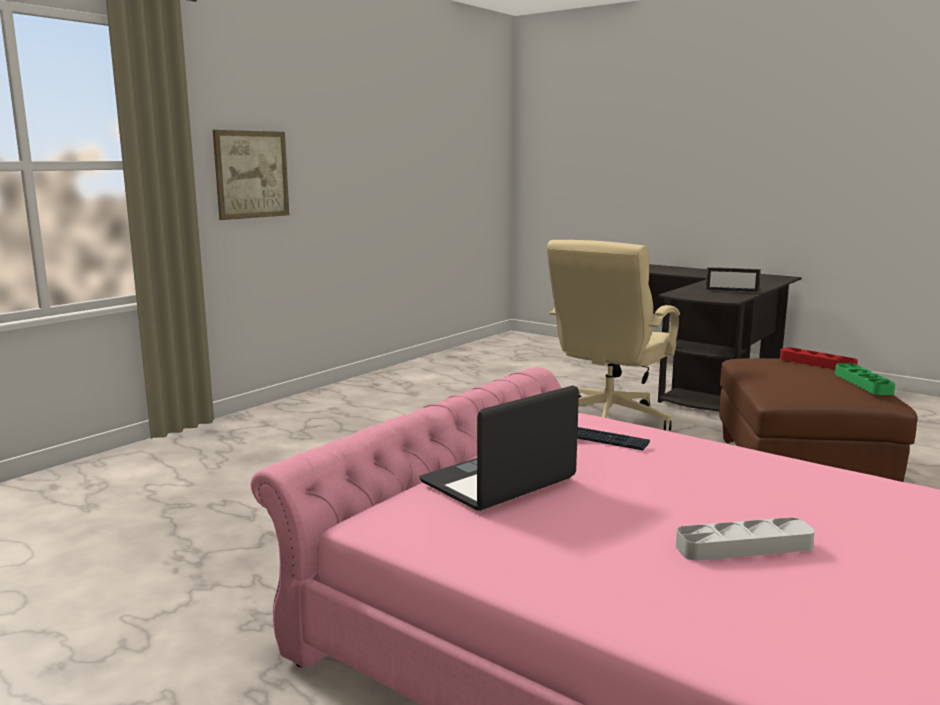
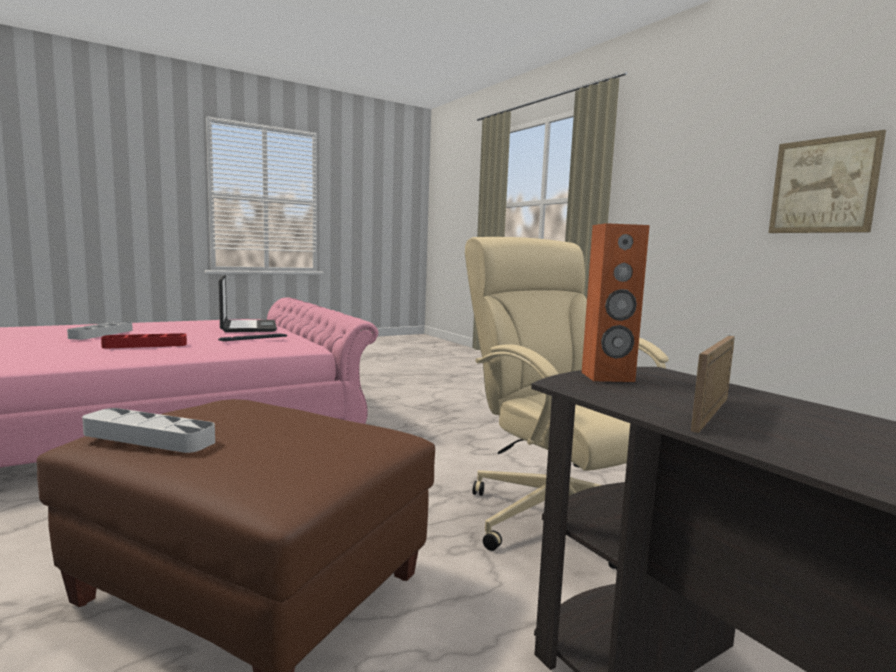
camera: 110 degrees right, 5 degrees down
picture [213,130,289,220] -> picture moved to [768,130,886,233]
red tray [780,347,858,370] -> red tray moved to [101,333,187,349]
green tray [835,363,896,395] -> grey tray [82,408,215,453]
none -> orange speaker [582,223,650,382]

